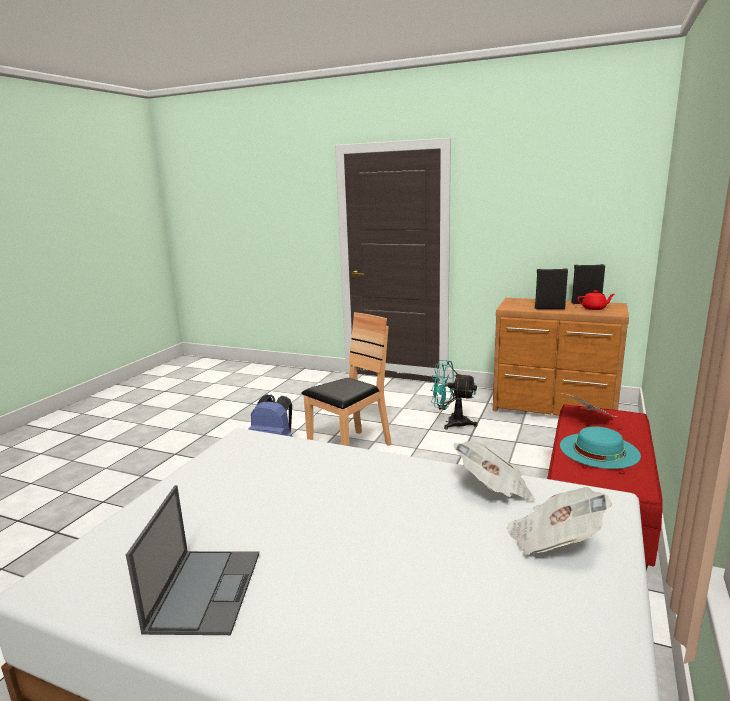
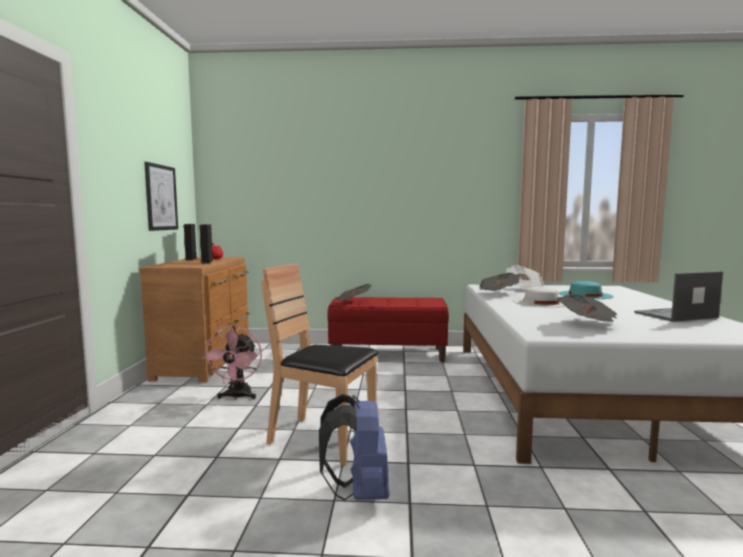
camera: 110 degrees left, 10 degrees down
turquoise fan [430,360,477,430] -> pink fan [202,326,262,400]
turquoise hat [560,426,641,469] -> turquoise hat moved to [558,281,614,299]
none -> picture [144,162,178,231]
none -> white hat [512,287,566,307]
none -> newspaper [557,295,617,322]

